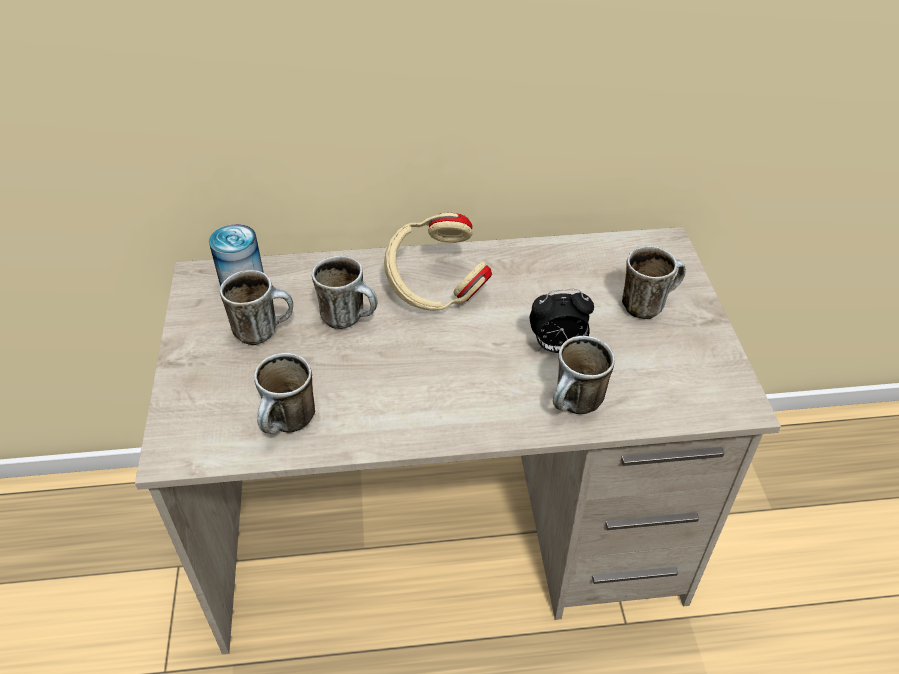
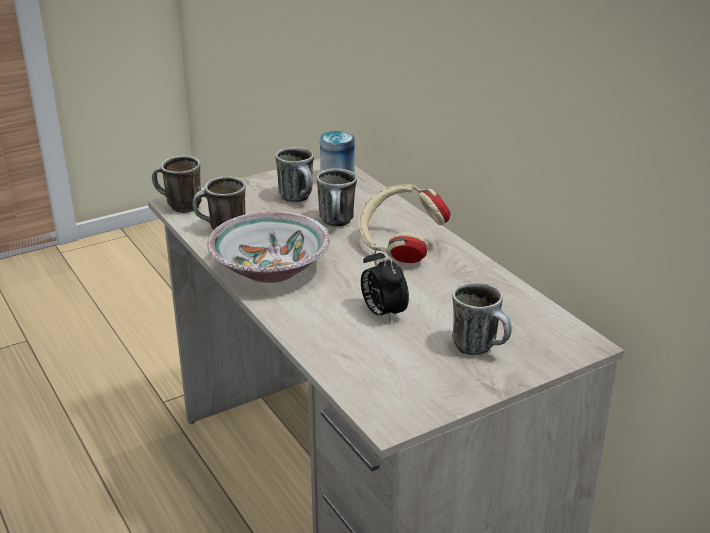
camera: 65 degrees right, 15 degrees down
mug [553,336,615,414] -> mug moved to [152,156,202,213]
none -> bowl [207,211,330,283]

